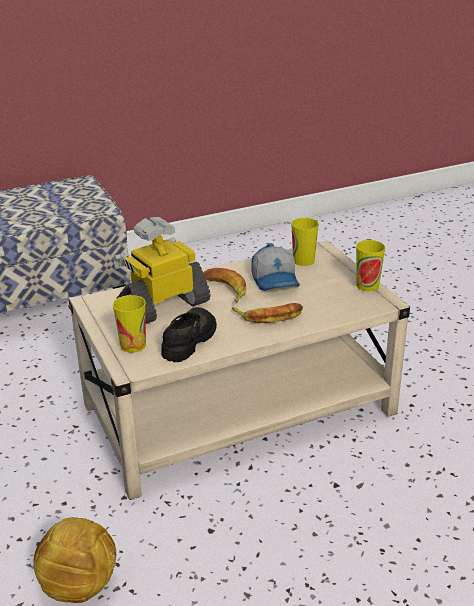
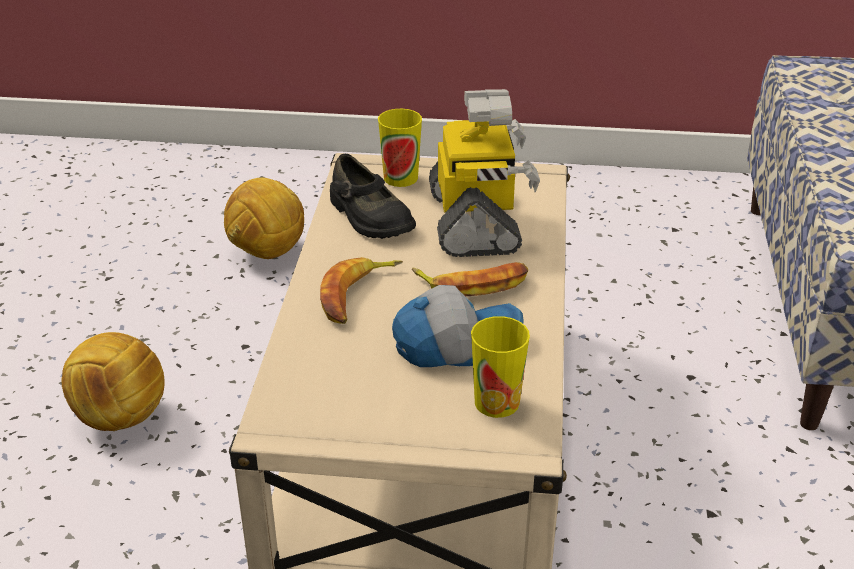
camera: 120 degrees right, 5 degrees up
cap [251,243,300,291] -> cap turned 150 degrees clockwise [392,285,524,367]
cup [356,240,385,291] -> none
none -> football [61,332,165,431]

